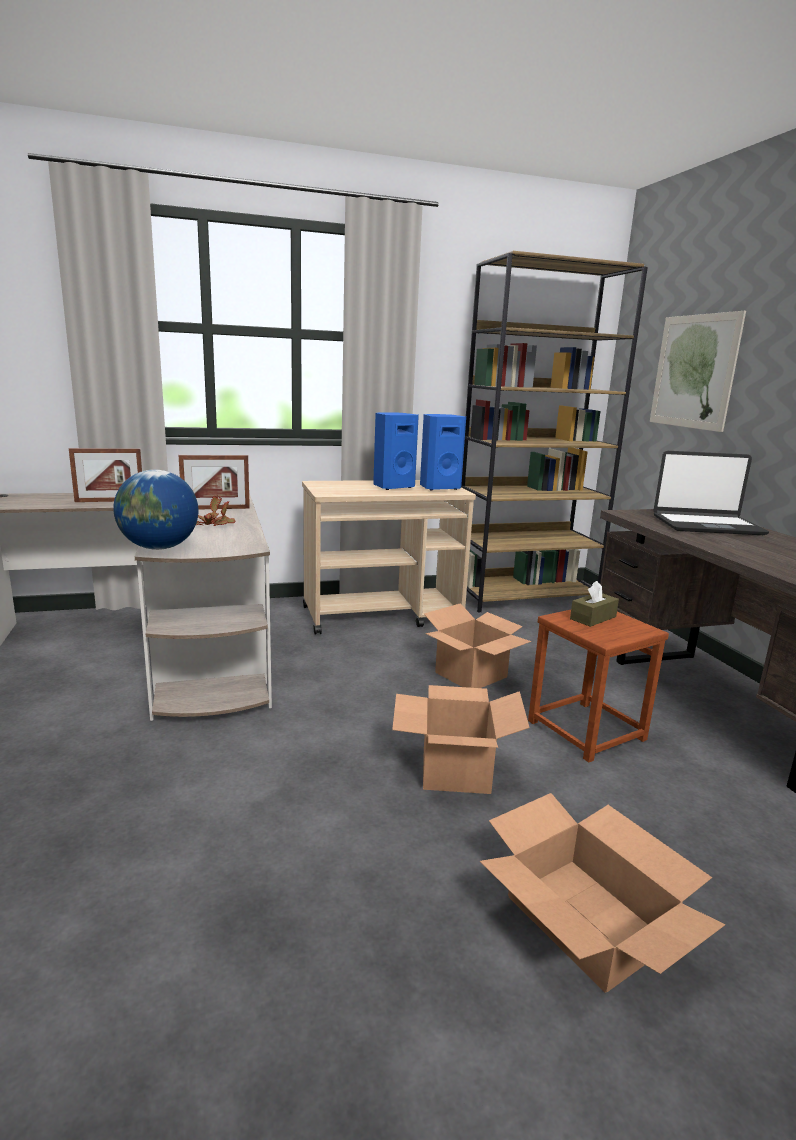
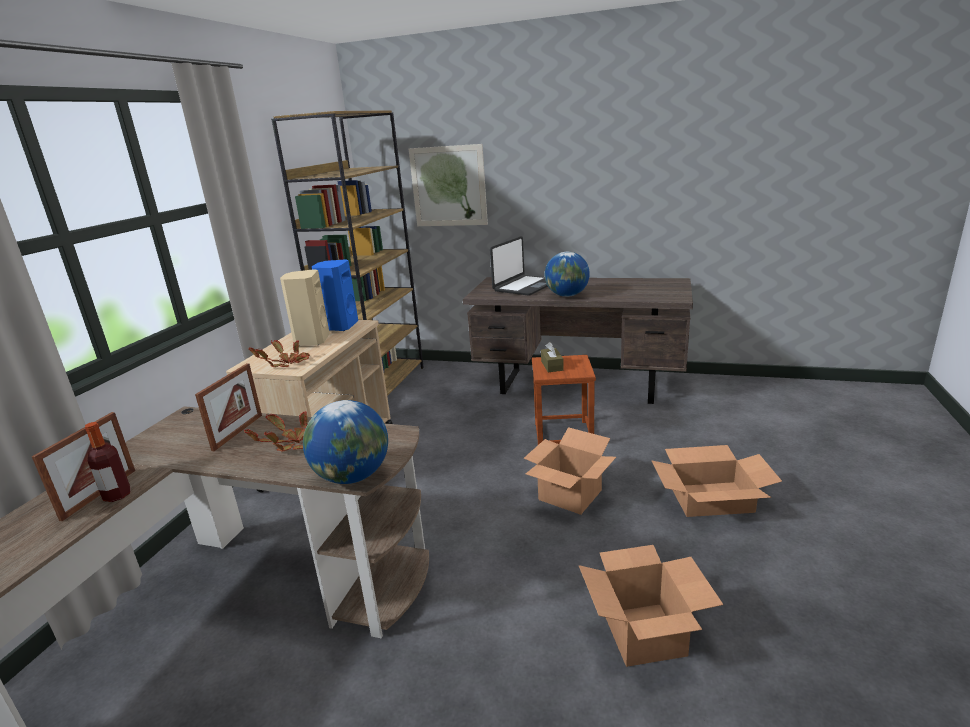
camera: 55 degrees left, 5 degrees up
blue speaker [373,412,419,490] -> beige speaker [280,269,330,346]
cardboard box [424,603,531,688] -> cardboard box moved to [579,545,723,667]
none -> bottle [85,422,131,502]
none -> potted plant [248,340,310,367]
none -> globe [545,252,590,297]

